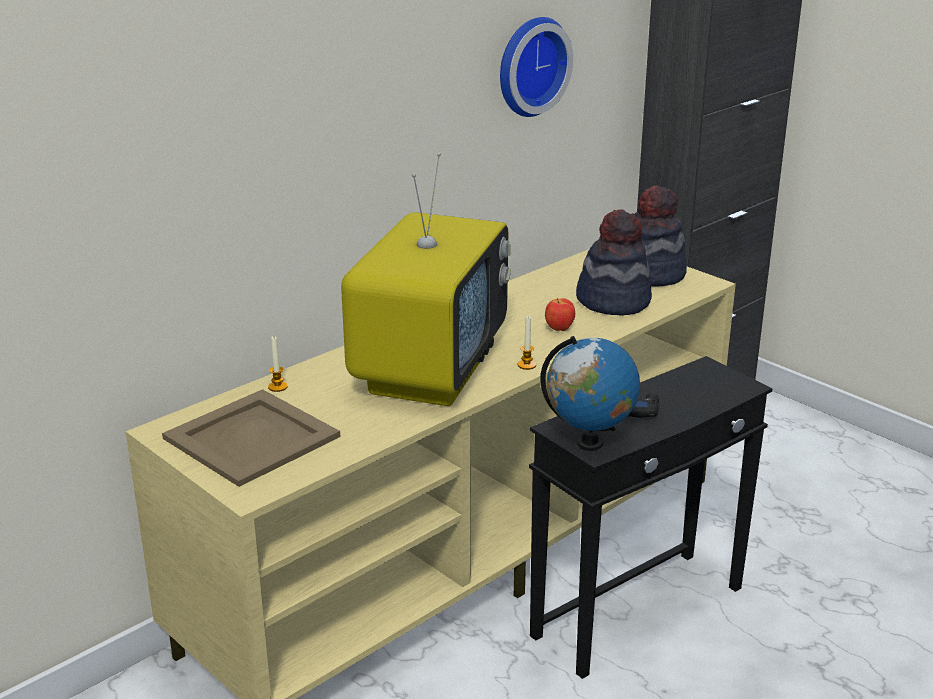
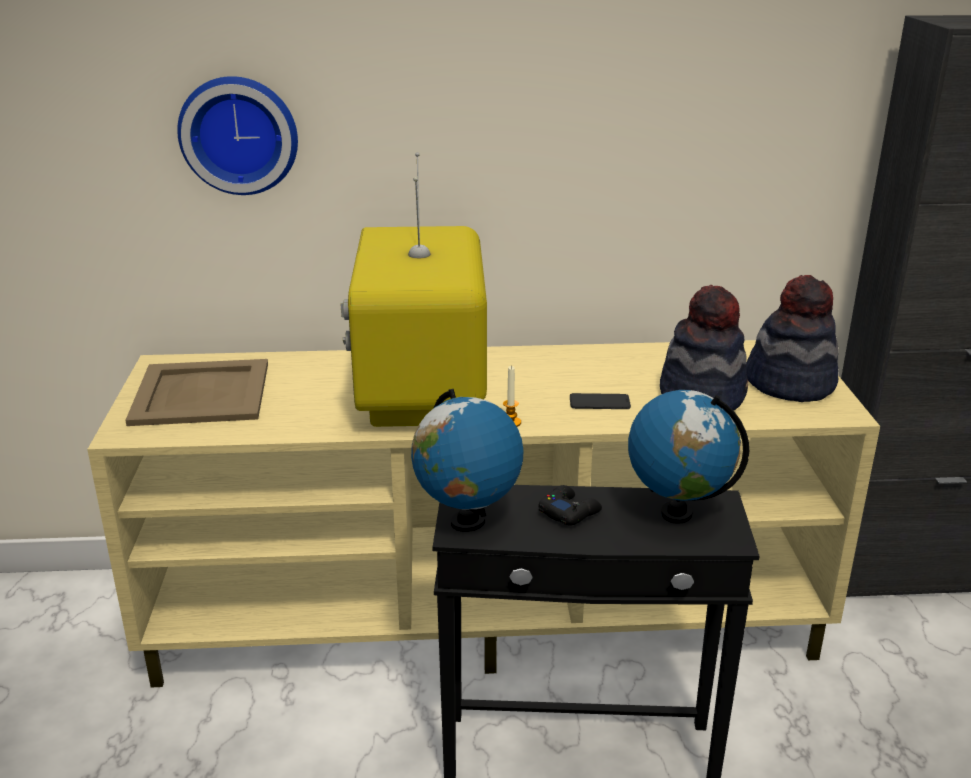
camera: 40 degrees right, 0 degrees up
candle [268,336,288,392] -> none
television [341,153,511,406] -> television turned 120 degrees clockwise [340,152,487,427]
wall clock [500,17,573,117] -> wall clock moved to [177,76,298,195]
apple [545,298,575,331] -> phone [570,393,631,409]
none -> globe [628,390,749,524]

